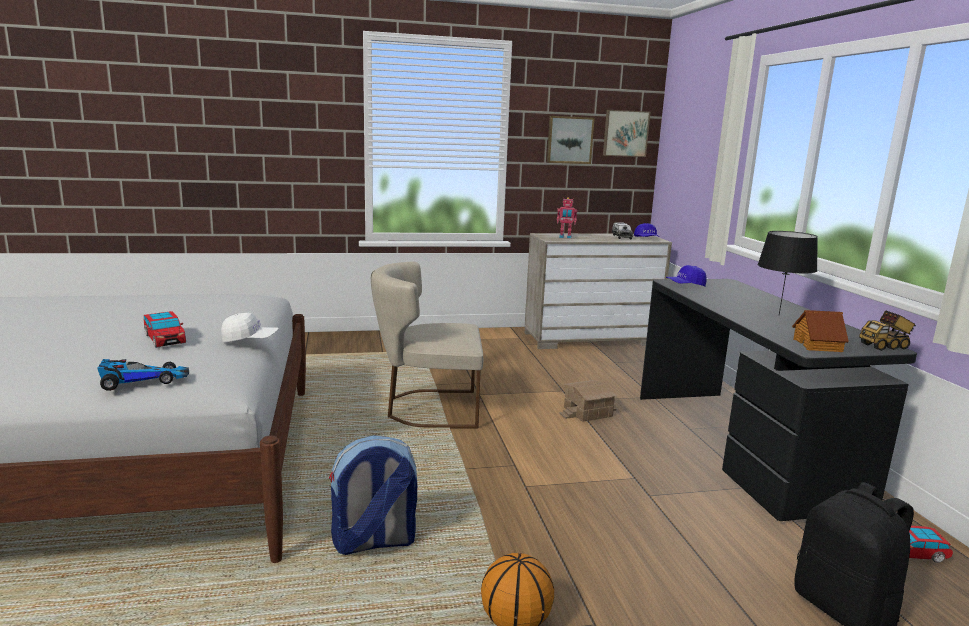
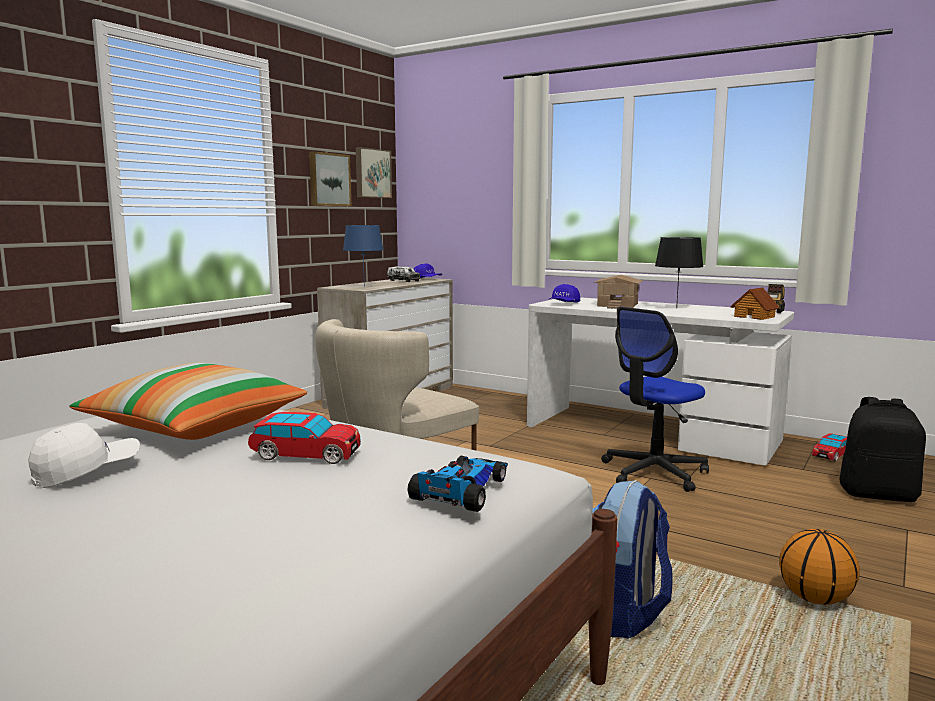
camera: 45 degrees left, 5 degrees down
white cap [221,313,279,342] -> white cap moved to [28,423,140,488]
toy robot [557,197,577,239] -> blue table lamp [343,225,383,287]
toy house [559,380,617,422] -> toy house moved to [593,275,643,309]
black desk [640,279,917,521] -> white desk [527,297,794,465]
none -> pillow [70,363,307,440]
none -> office chair [601,307,709,492]

